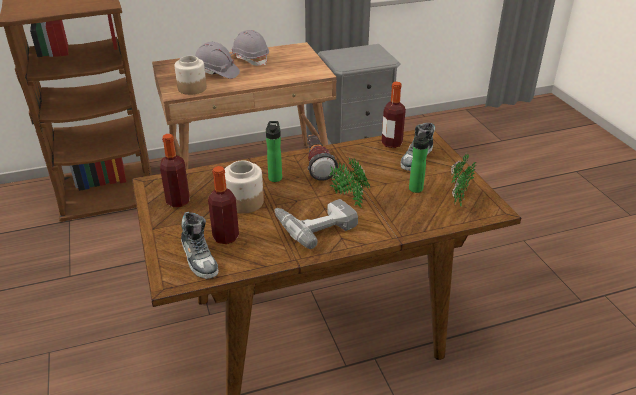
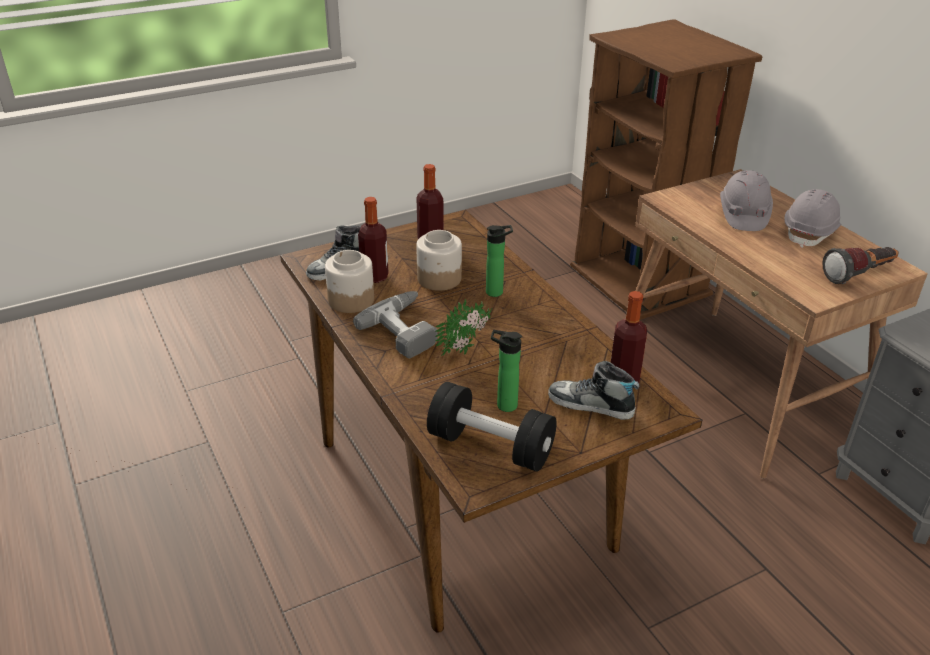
camera: 80 degrees right, 0 degrees up
jar [174,56,207,95] -> jar moved to [325,250,374,313]
flashlight [307,135,338,181] -> flashlight moved to [822,247,899,284]
potted plant [451,153,476,207] -> black dumbbell [427,382,557,472]

